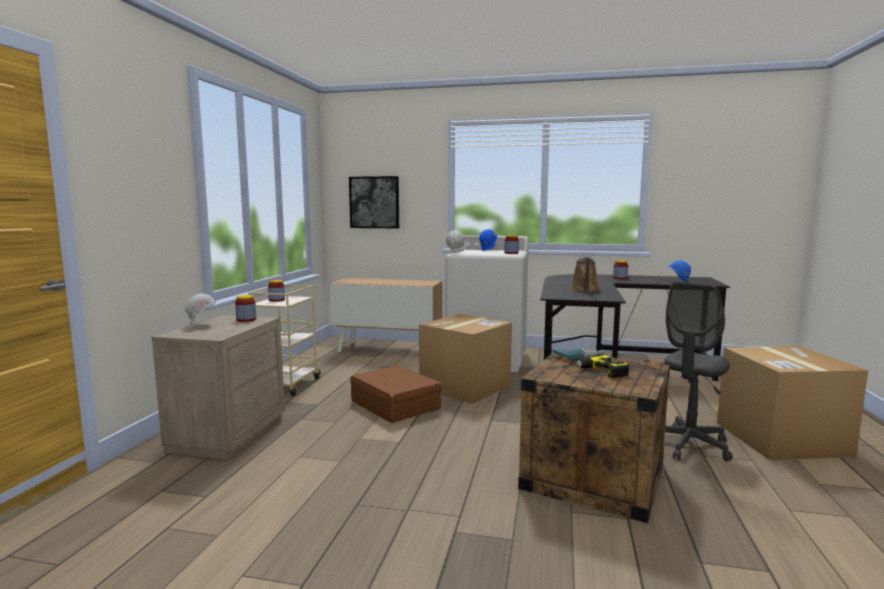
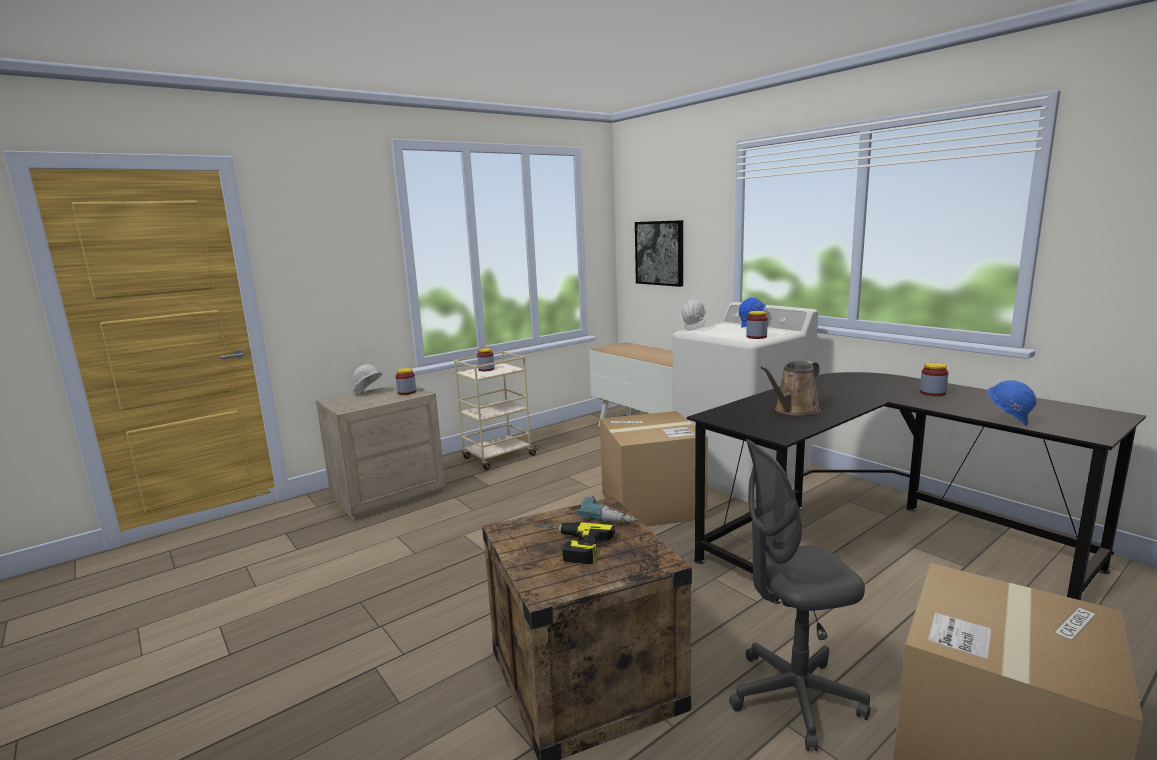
camera: 40 degrees right, 5 degrees up
brown suitcase [350,365,442,423] -> none

